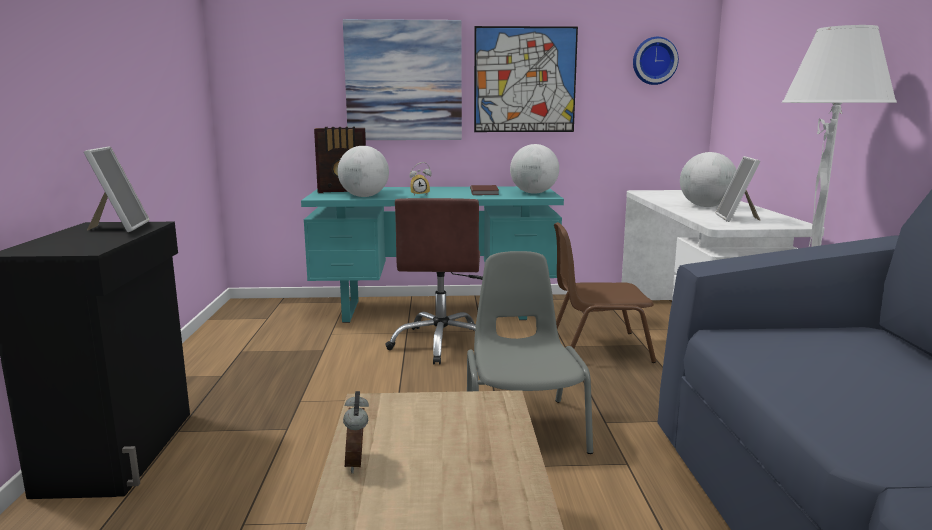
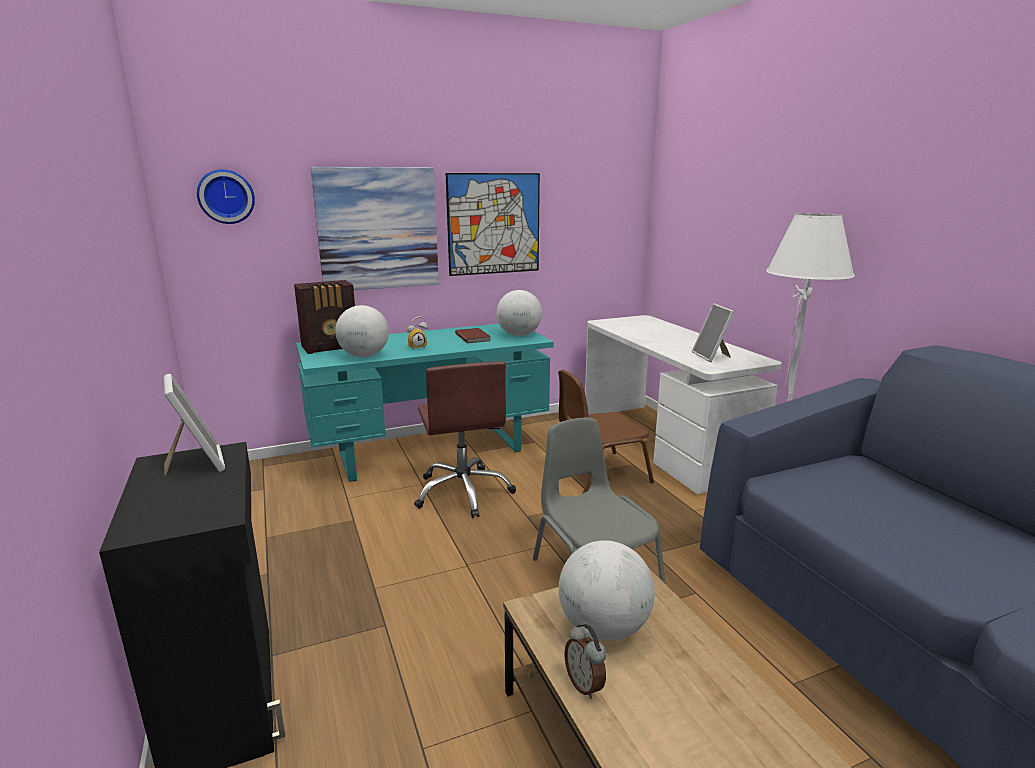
camera: 20 degrees left, 5 degrees up
wall clock [633,37,679,85] -> wall clock moved to [197,169,255,224]
globe [680,152,736,207] -> globe moved to [559,540,655,641]

